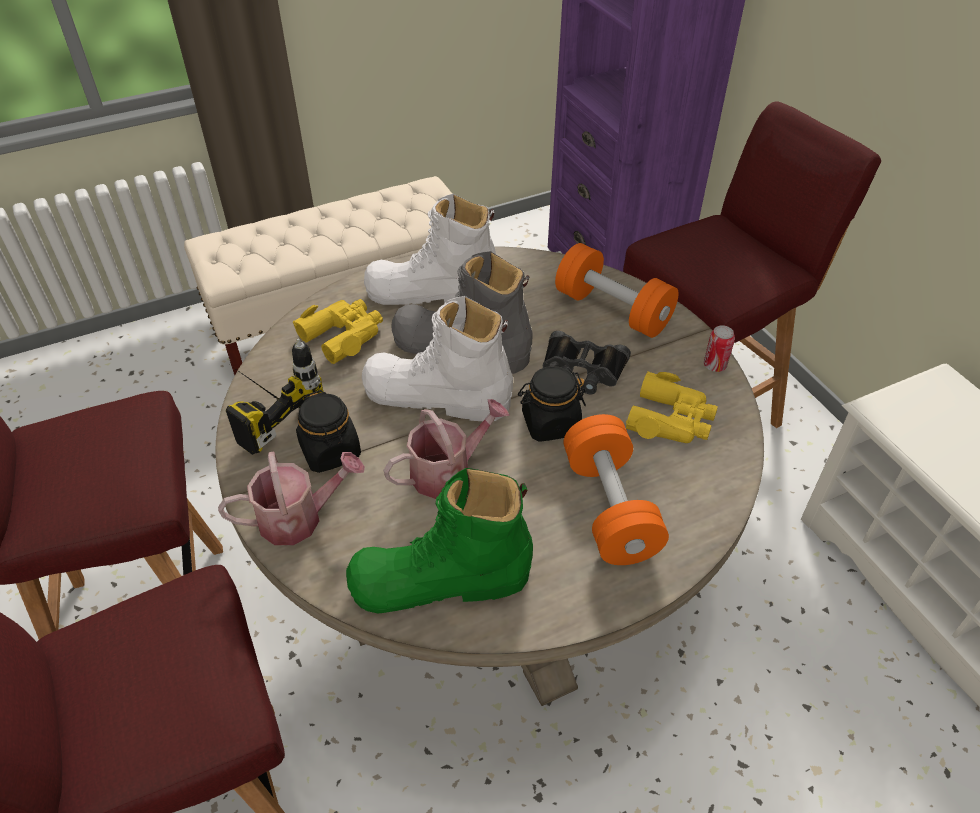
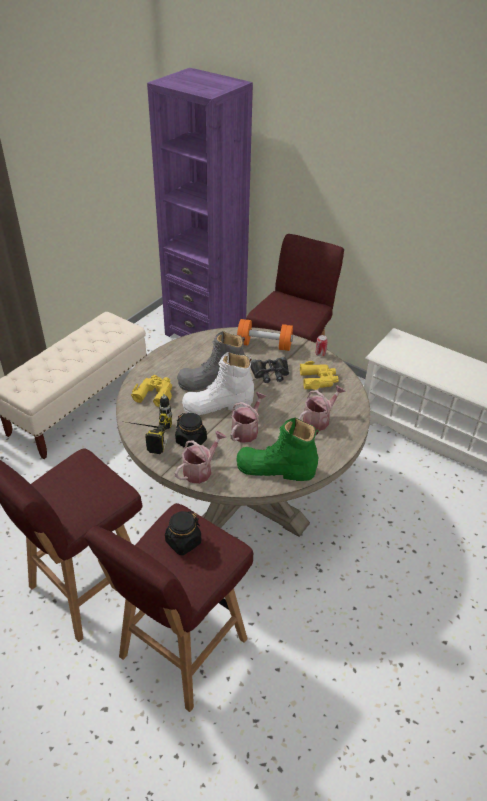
camera: 30 degrees left, 5 degrees down
green boot [346,468,533,613] -> green boot turned 45 degrees clockwise [236,418,319,481]
white boot [364,194,496,305] -> none
black jar [518,366,586,442] -> black jar moved to [165,511,201,555]
orange dumbbell [564,414,669,565] -> watering can [298,385,346,431]

